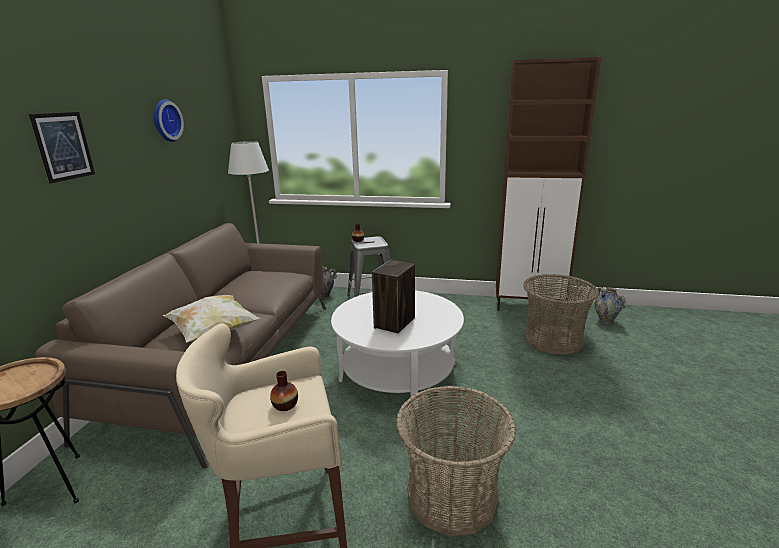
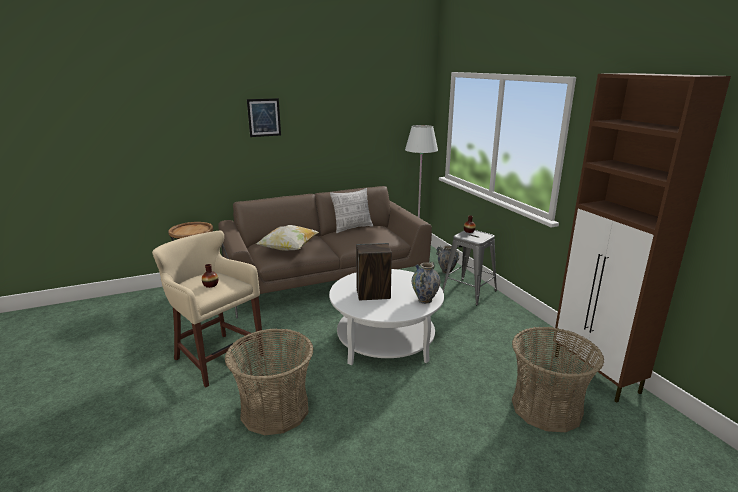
camera: 55 degrees right, 0 degrees up
wall clock [154,99,184,142] -> none
vase [595,287,626,324] -> vase moved to [412,262,440,304]
none -> pillow [330,188,373,233]

